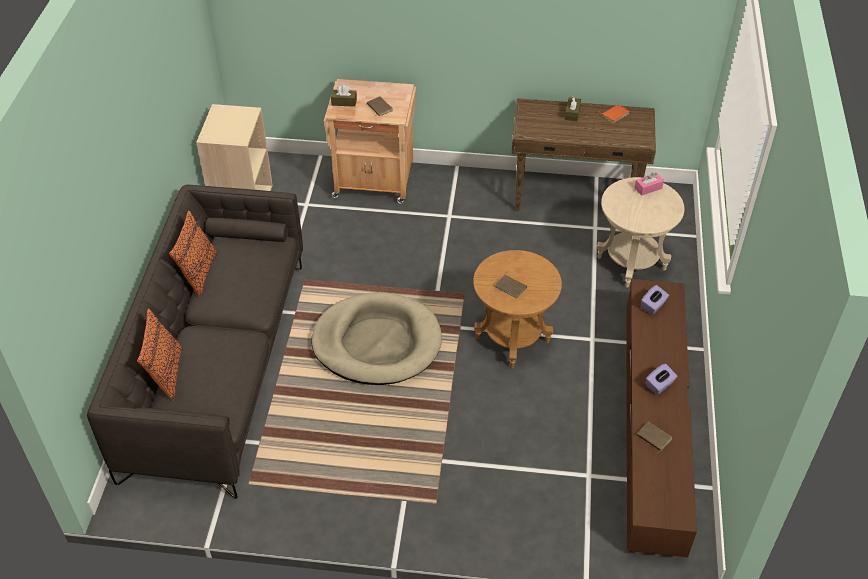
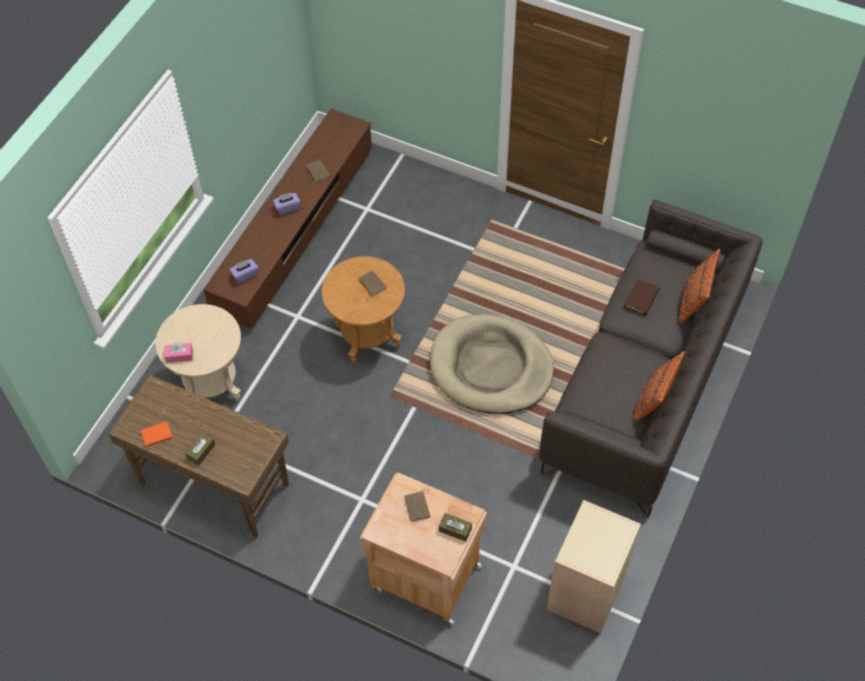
camera: 160 degrees left, 10 degrees up
none -> brown book [624,279,659,316]

